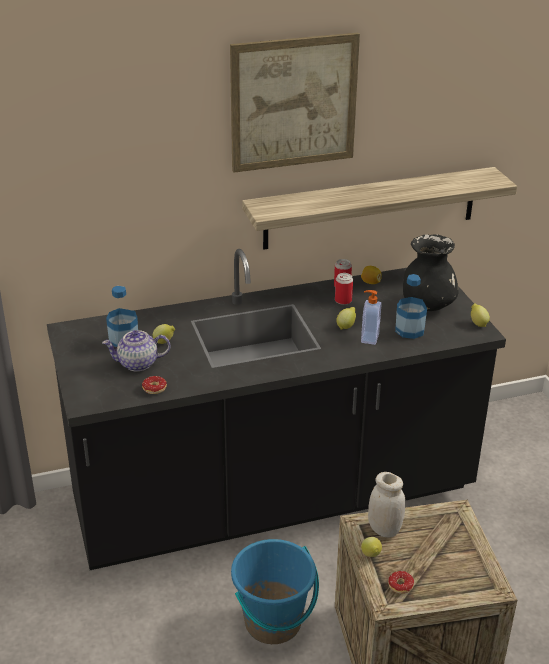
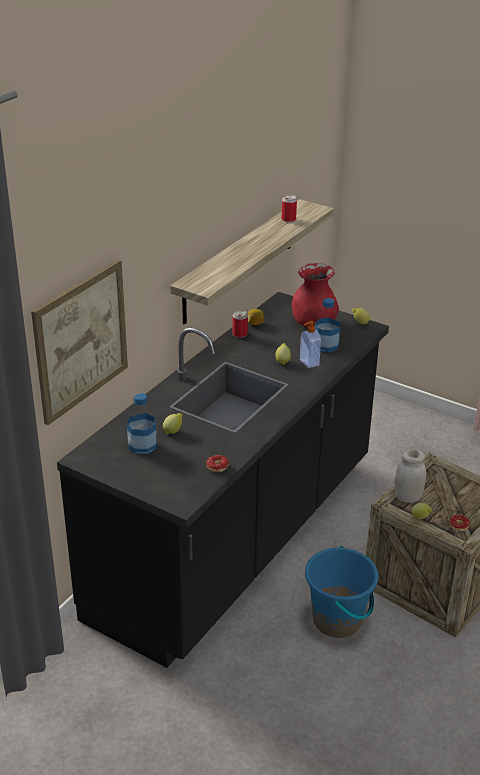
camera: 40 degrees left, 0 degrees up
teapot [102,330,170,372] -> none
picture [230,33,360,173] -> picture moved to [31,260,128,425]
can [335,273,353,305] -> can moved to [281,195,297,222]
black vase [403,234,458,311] -> red vase [292,263,339,327]

